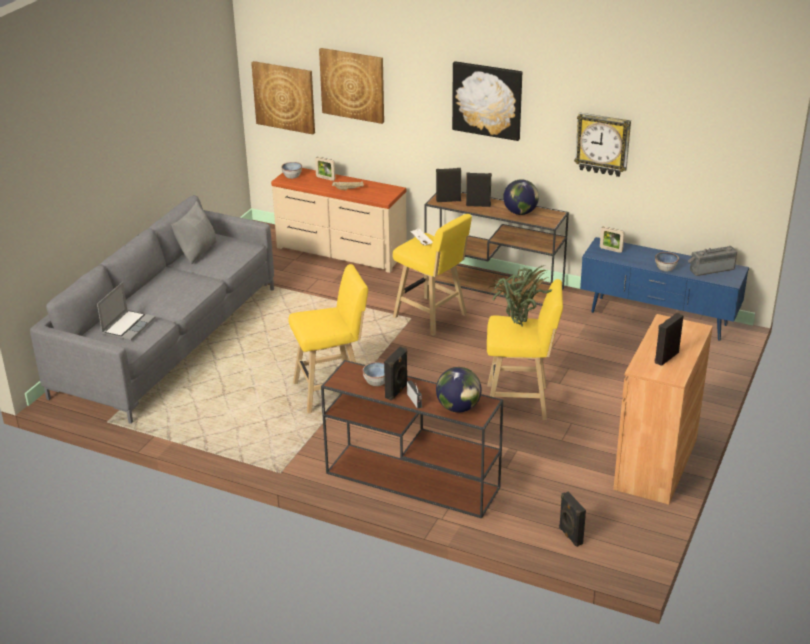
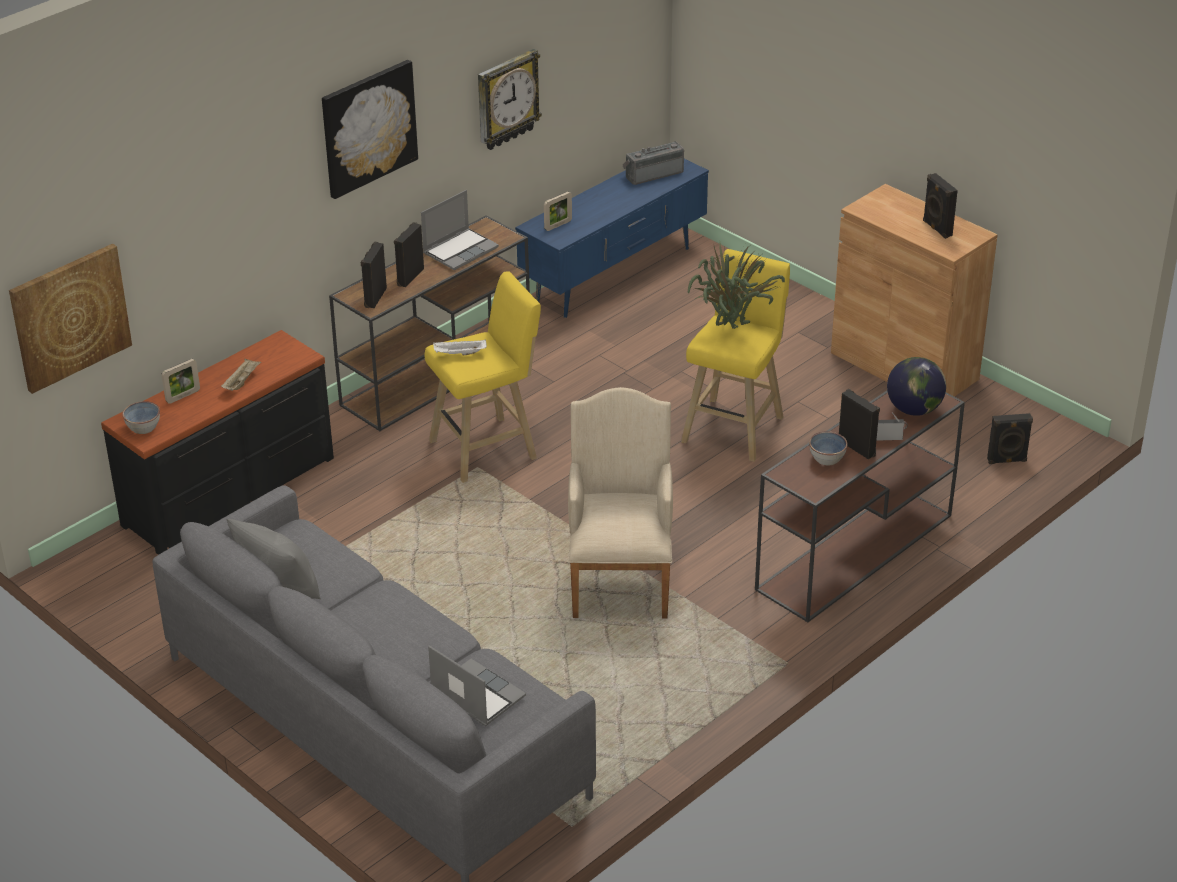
camera: 70 degrees left, 5 degrees up
beige dresser [271,168,407,273] -> black dresser [101,330,334,555]
yellow stool [289,264,368,414] -> beige armchair [568,387,673,618]
picture [319,48,384,124] -> none
globe [503,179,539,215] -> laptop [421,190,499,270]
bowl [655,252,679,271] -> none
radio [688,246,737,276] -> radio turned 60 degrees clockwise [623,141,684,185]

